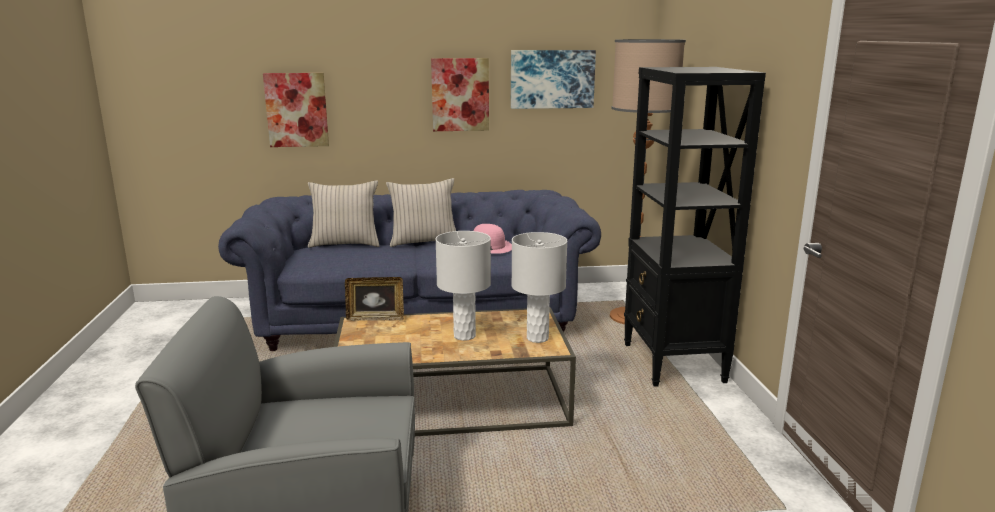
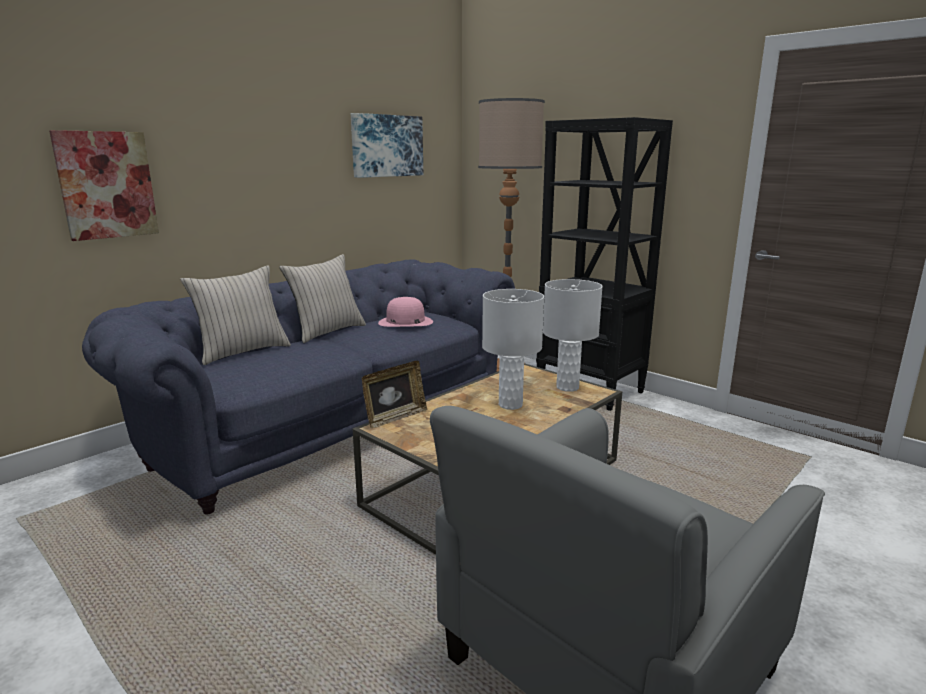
camera: 40 degrees left, 0 degrees up
picture [431,58,489,131] -> none

